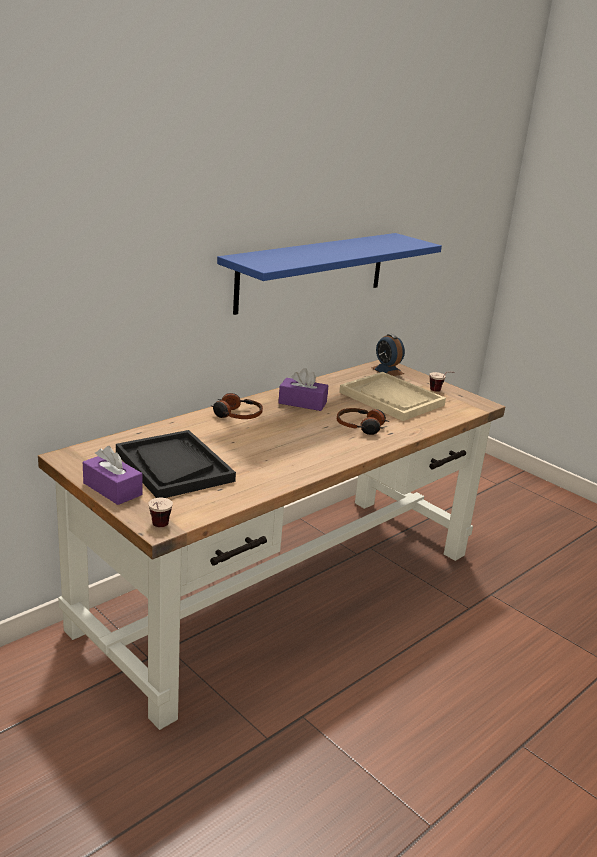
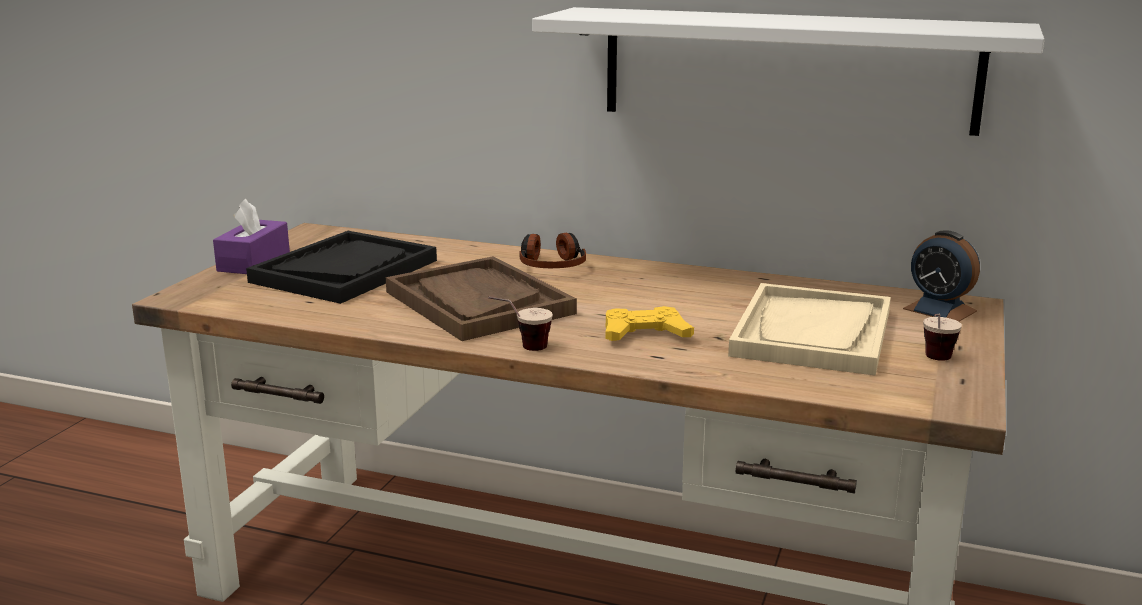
camera: 65 degrees right, 5 degrees down
cup [148,498,173,527] -> cup moved to [488,297,553,351]
blue shelf [217,233,442,315] -> white shelf [532,7,1044,136]
purple tissue box [278,368,329,411] -> none
headphones [337,408,389,435] -> yellow game controller [605,306,694,341]
alarm clock [371,334,405,376] -> alarm clock turned 75 degrees counterclockwise [903,230,980,322]
none -> brown tray [386,256,577,341]

